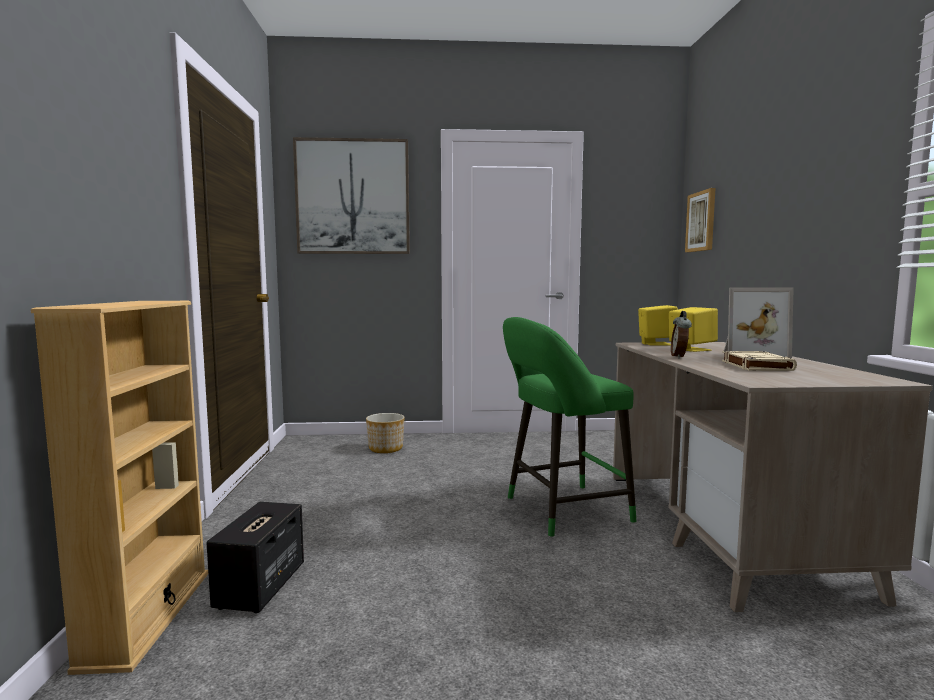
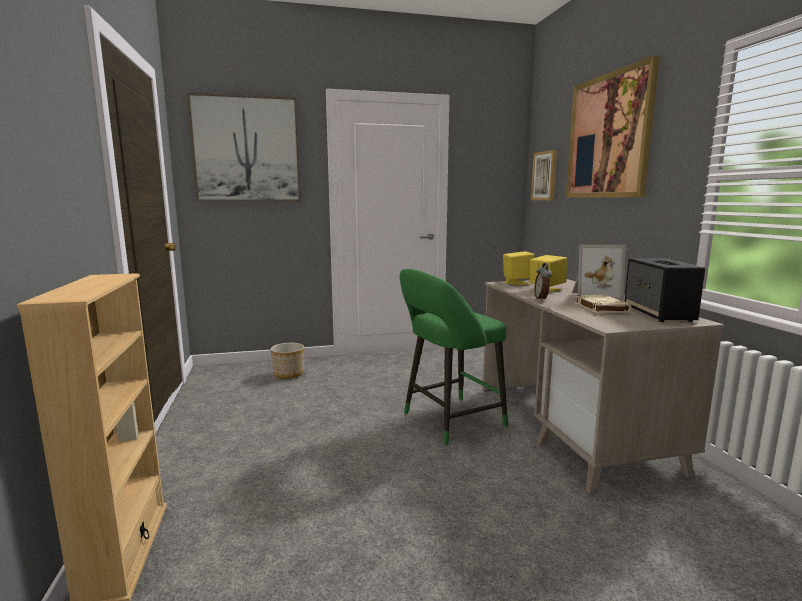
camera: 10 degrees left, 5 degrees up
speaker [206,502,304,613] -> speaker moved to [624,258,705,322]
none -> picture [566,56,660,198]

